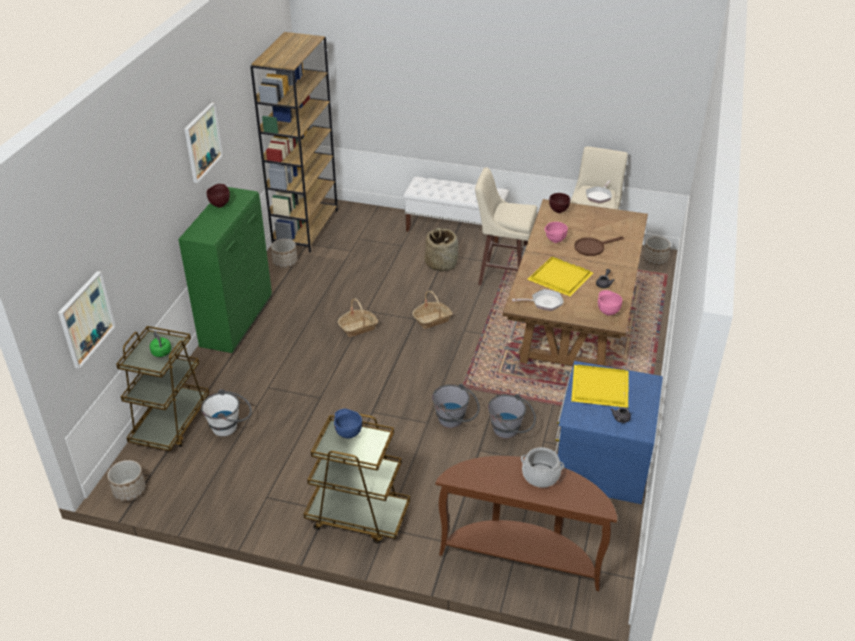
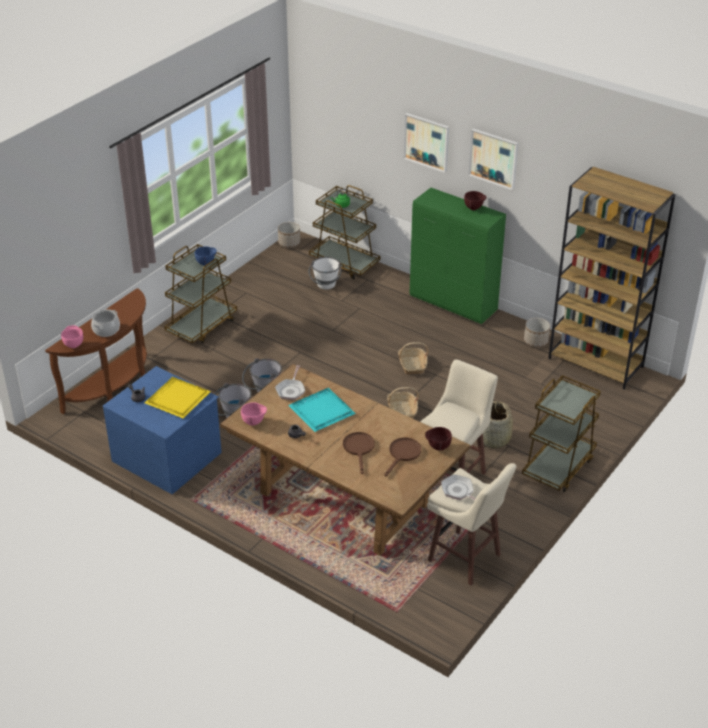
camera: 110 degrees right, 0 degrees up
picture [58,271,116,369] -> picture moved to [404,113,449,173]
white bench [403,177,509,243] -> brown cart [522,375,601,492]
yellow tray [527,257,593,296] -> turquoise tray [288,388,356,432]
pink bowl [544,222,568,243] -> pink bowl moved to [61,325,83,348]
planter [643,236,671,266] -> none
none -> brown frying pan [384,438,421,477]

